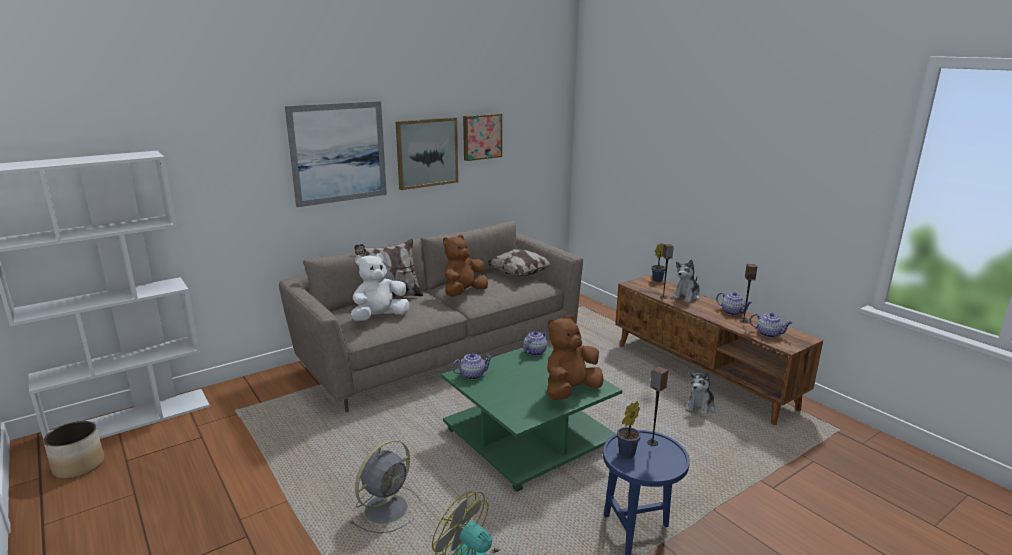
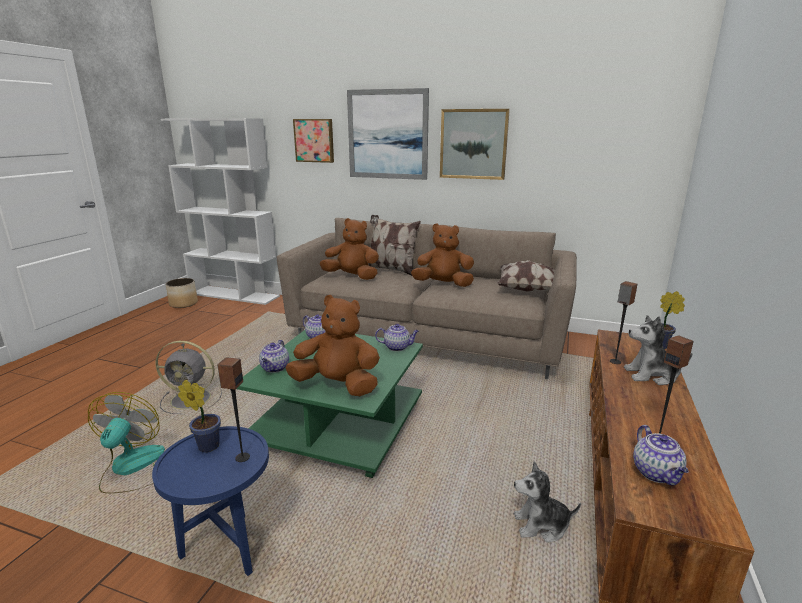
camera: 55 degrees right, 0 degrees up
white plush toy [351,253,410,321] -> brown plush toy [320,218,379,280]
picture [463,113,502,161] -> picture moved to [293,119,334,163]
teapot [716,292,752,315] -> teapot moved to [259,340,289,373]

